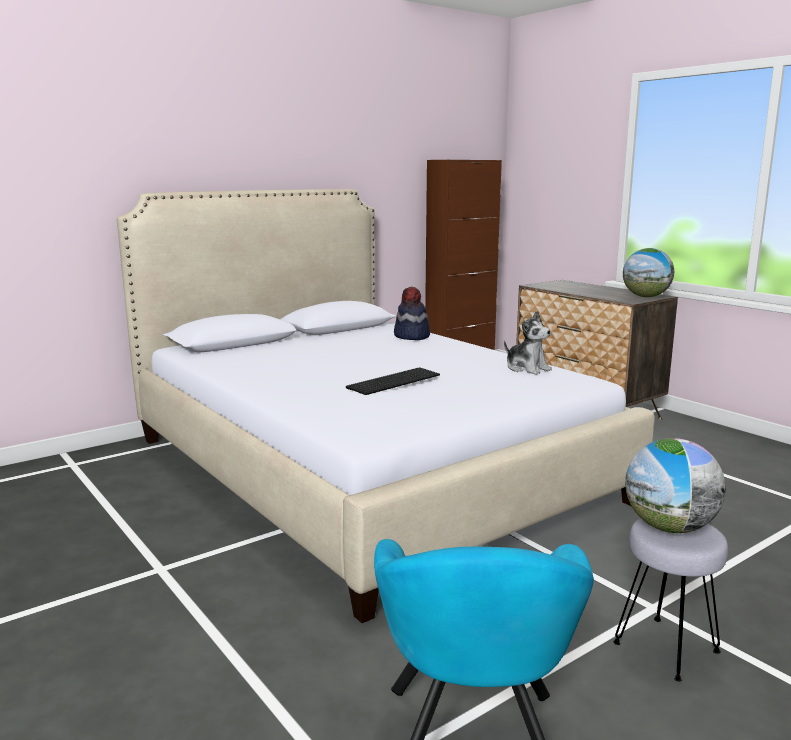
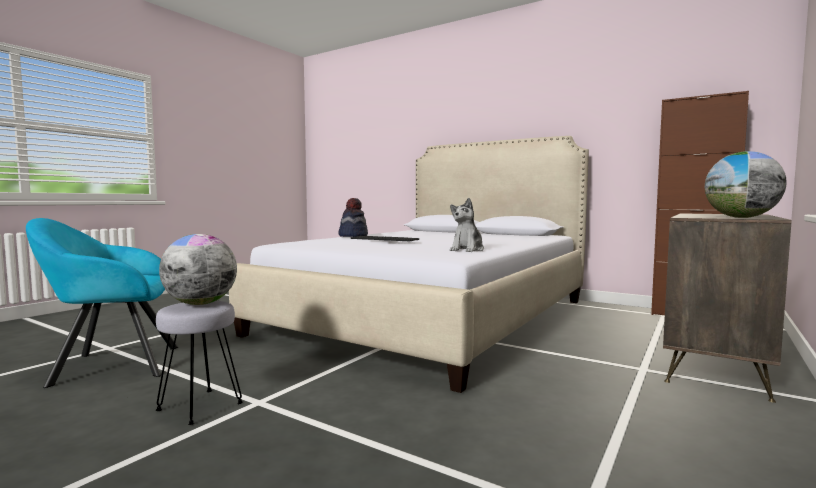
camera: 70 degrees right, 10 degrees down
hat [394,287,430,340] -> hat moved to [338,198,368,237]

